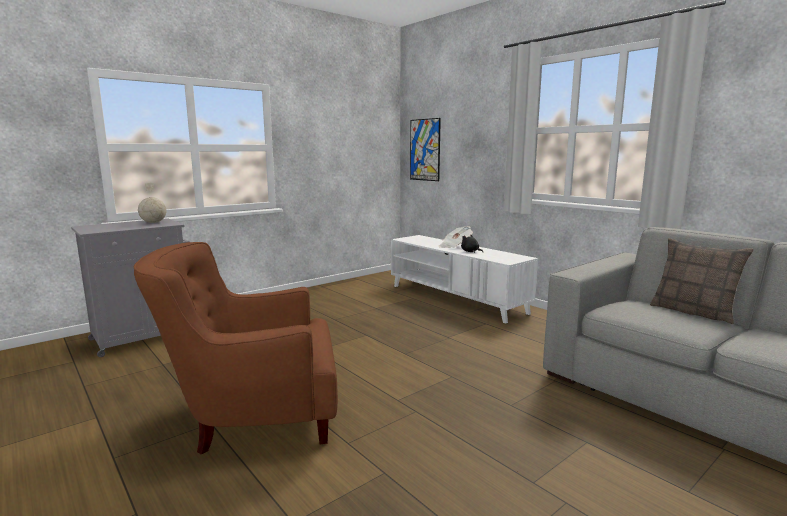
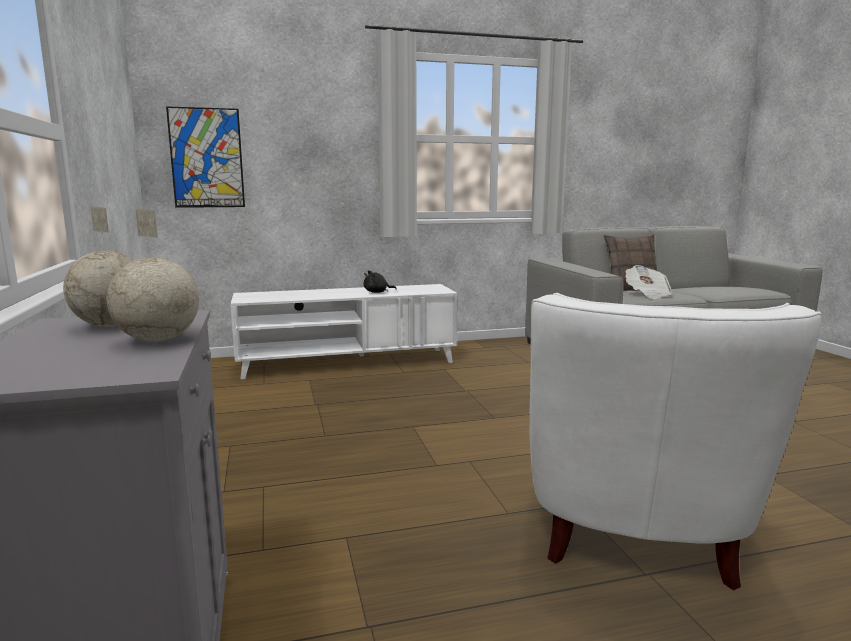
camera: 65 degrees left, 0 degrees up
brown armchair [134,242,338,454] -> white armchair [530,293,822,590]
newspaper [439,226,473,248] -> newspaper moved to [625,265,672,299]
none -> globe [107,209,199,342]

